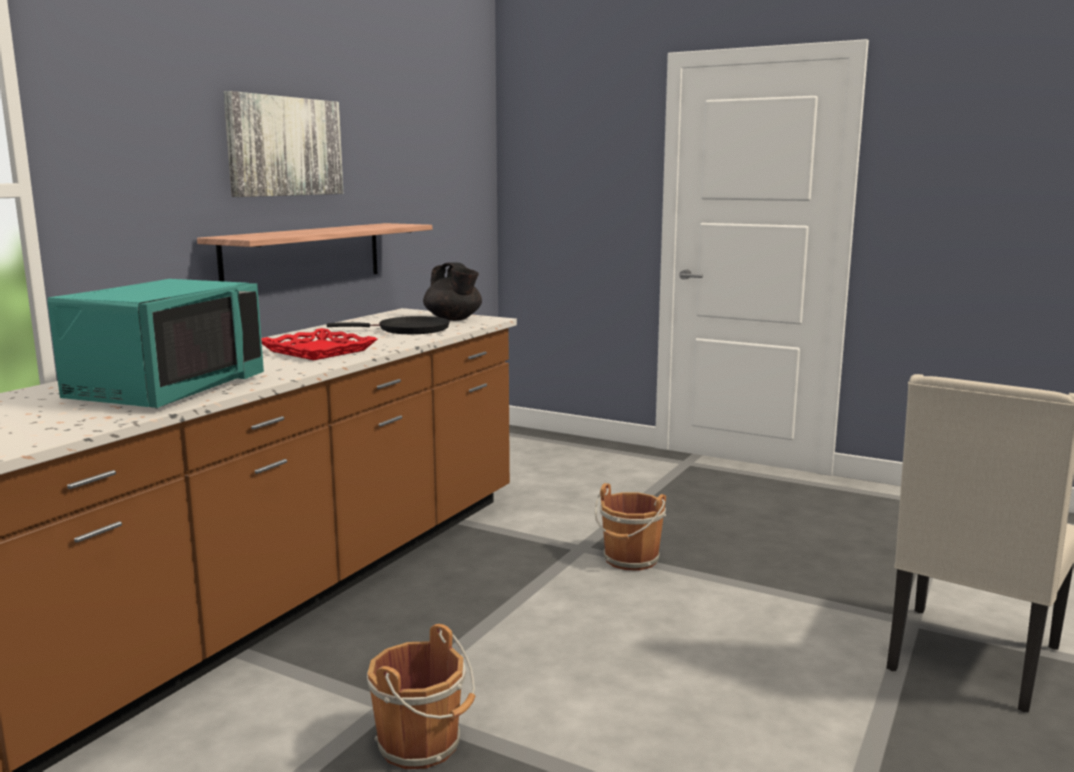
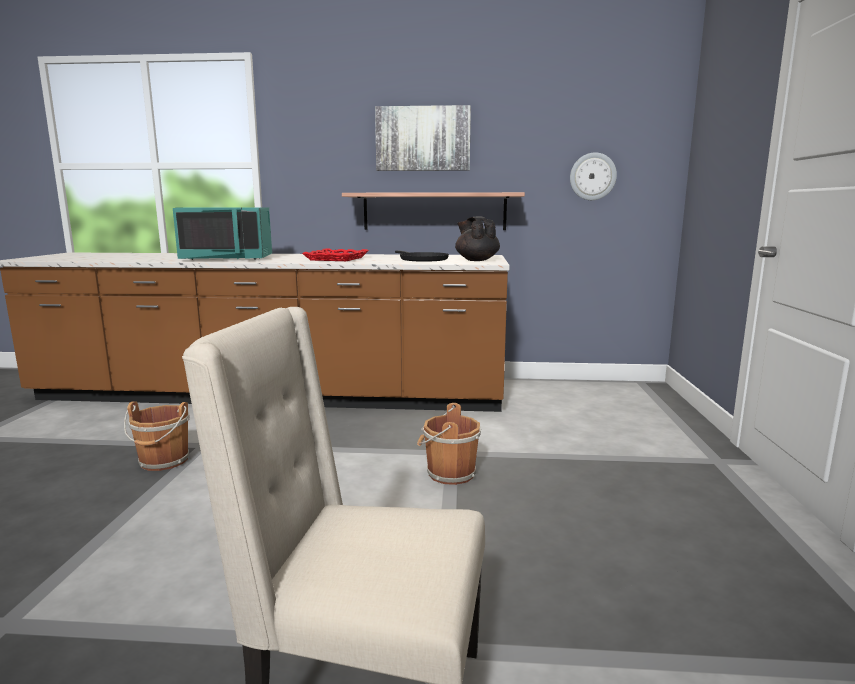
camera: 65 degrees right, 0 degrees up
black teapot [423,262,482,321] -> black teapot turned 120 degrees clockwise [455,216,500,261]
none -> wall clock [570,152,617,200]

